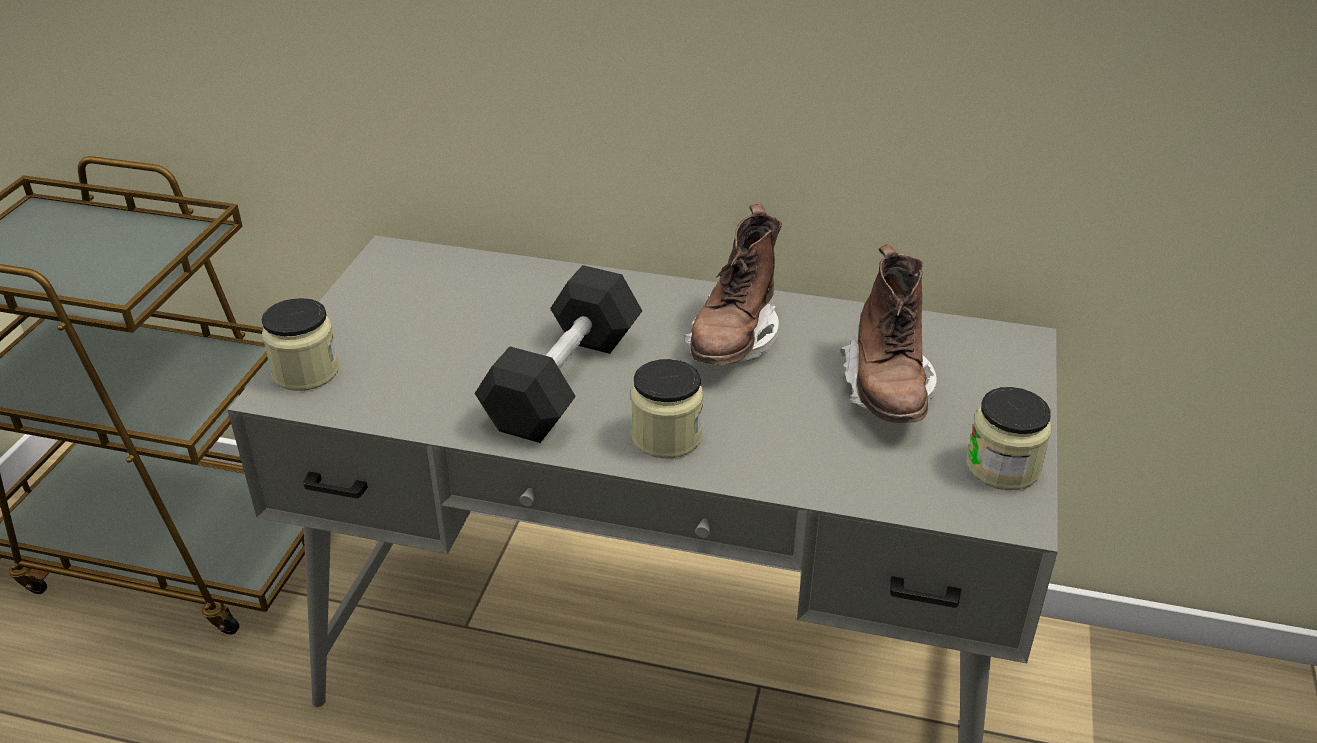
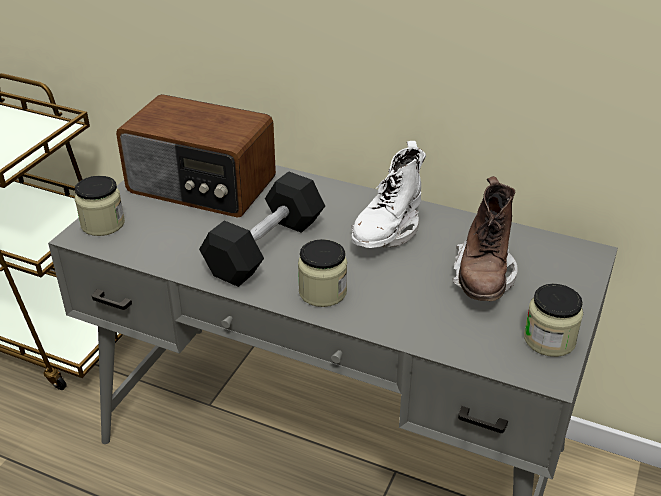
camera: 10 degrees right, 0 degrees up
brown boot [684,204,782,365] -> white boot [351,141,426,248]
none -> radio [116,94,276,217]

